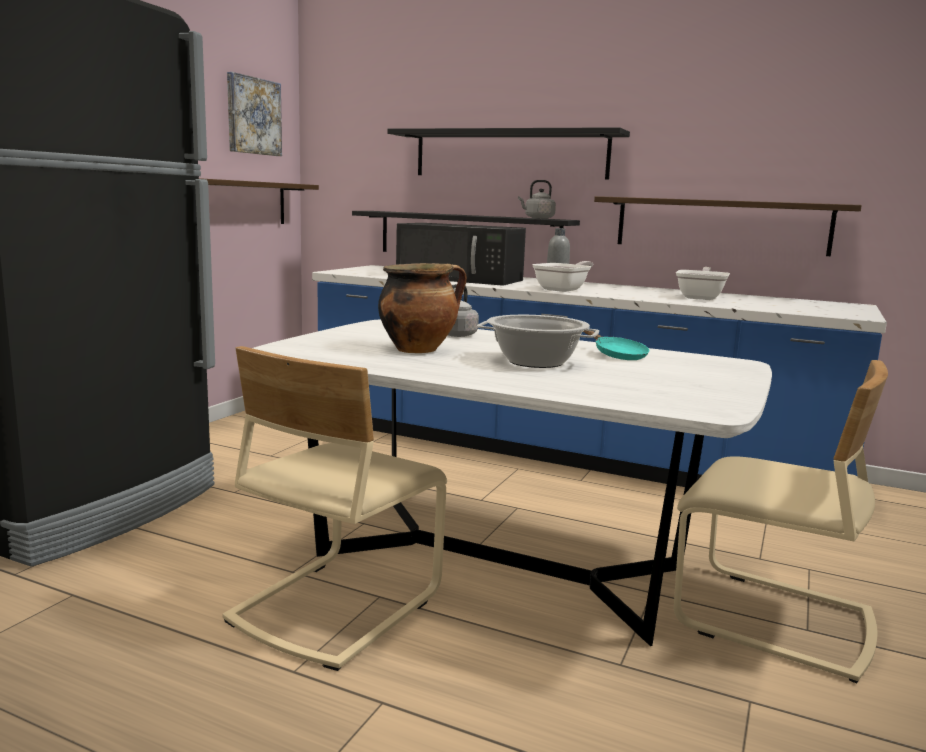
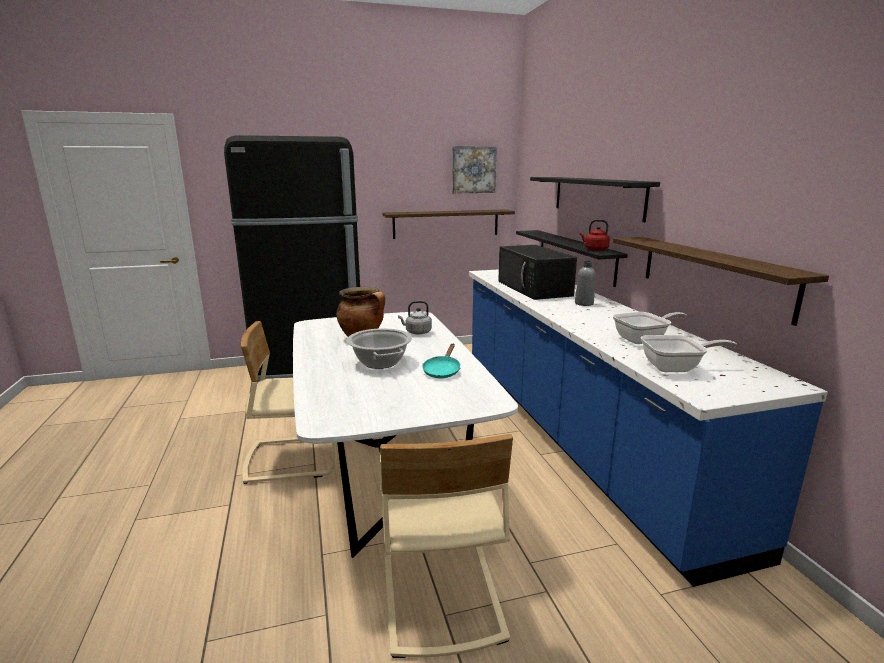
camera: 50 degrees right, 5 degrees up
grey kettle [518,180,556,219] -> red kettle [580,220,610,251]
frying pan [532,261,593,292] -> frying pan moved to [641,335,737,372]

